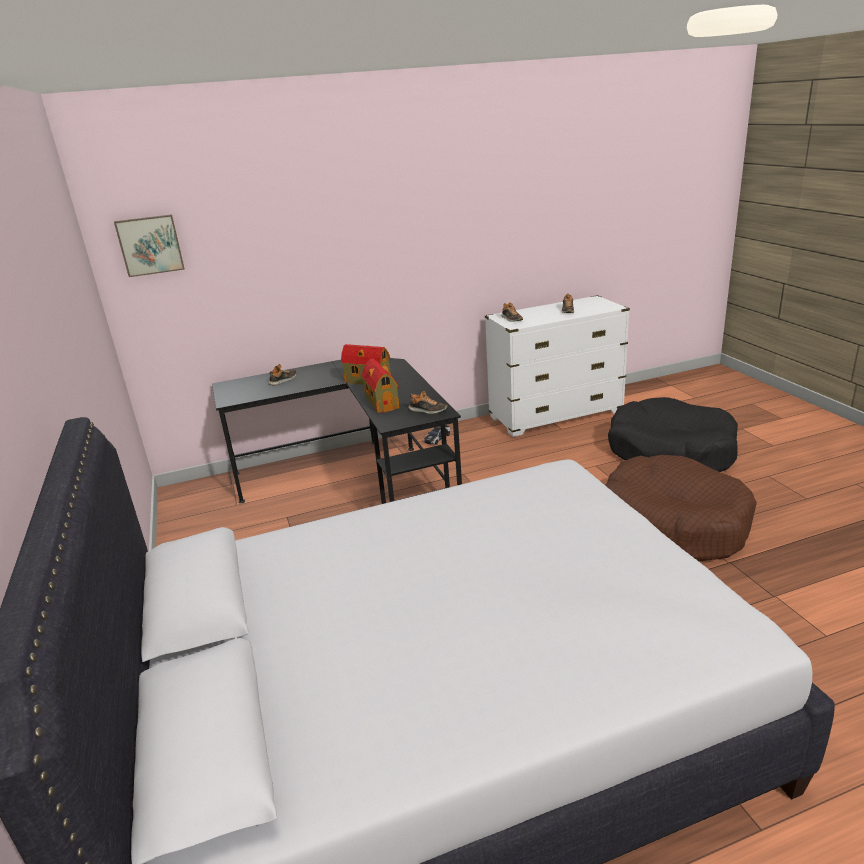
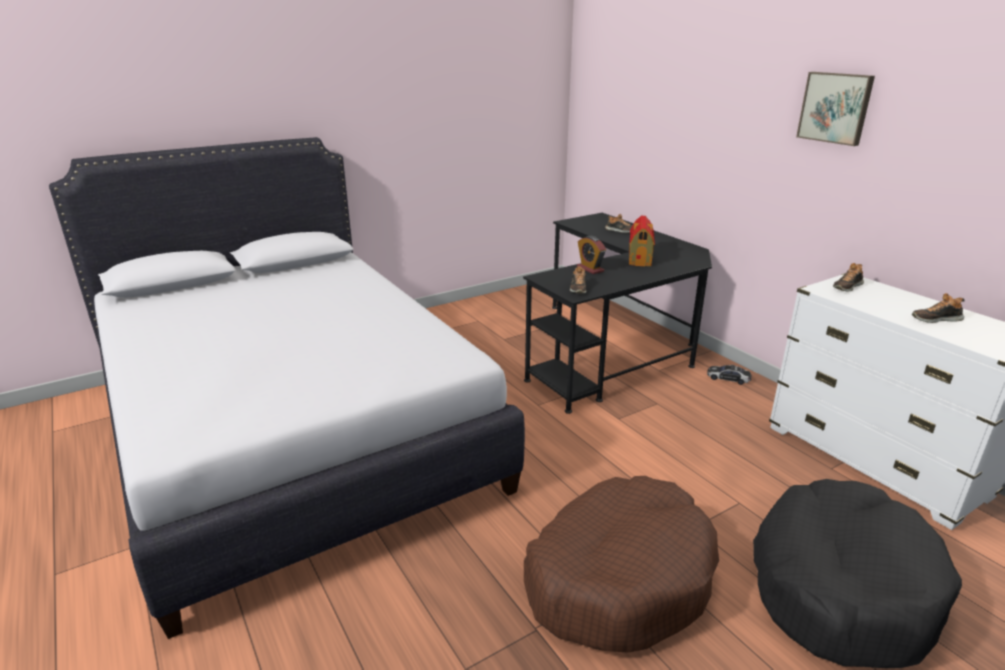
camera: 75 degrees right, 0 degrees up
picture [114,214,185,277] -> picture moved to [796,72,875,146]
toy house [362,358,399,413] -> alarm clock [577,236,606,274]

